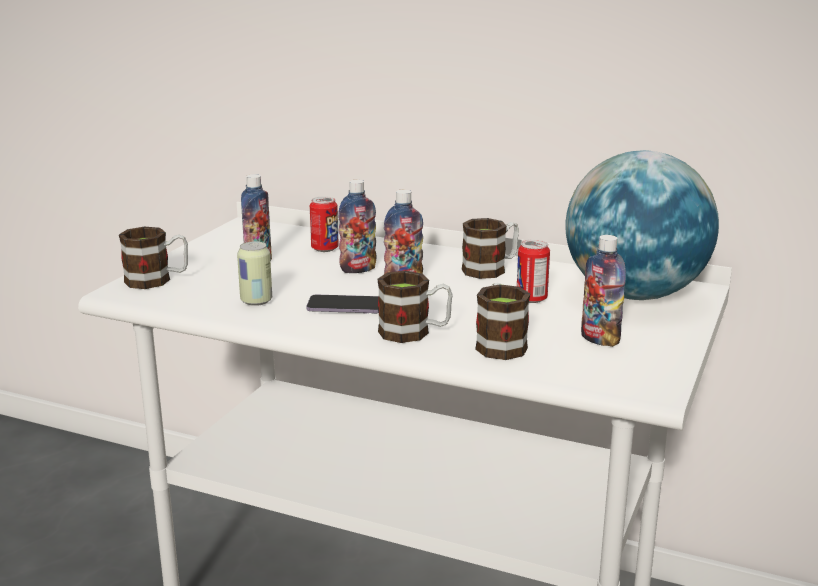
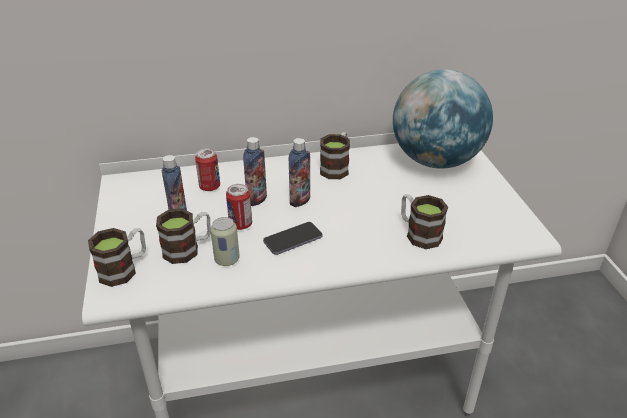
camera: 35 degrees left, 15 degrees up
mug [377,271,453,343] -> mug moved to [156,208,211,264]
can [517,240,550,303] -> can moved to [226,184,252,230]
bottle [581,235,626,347] -> none

